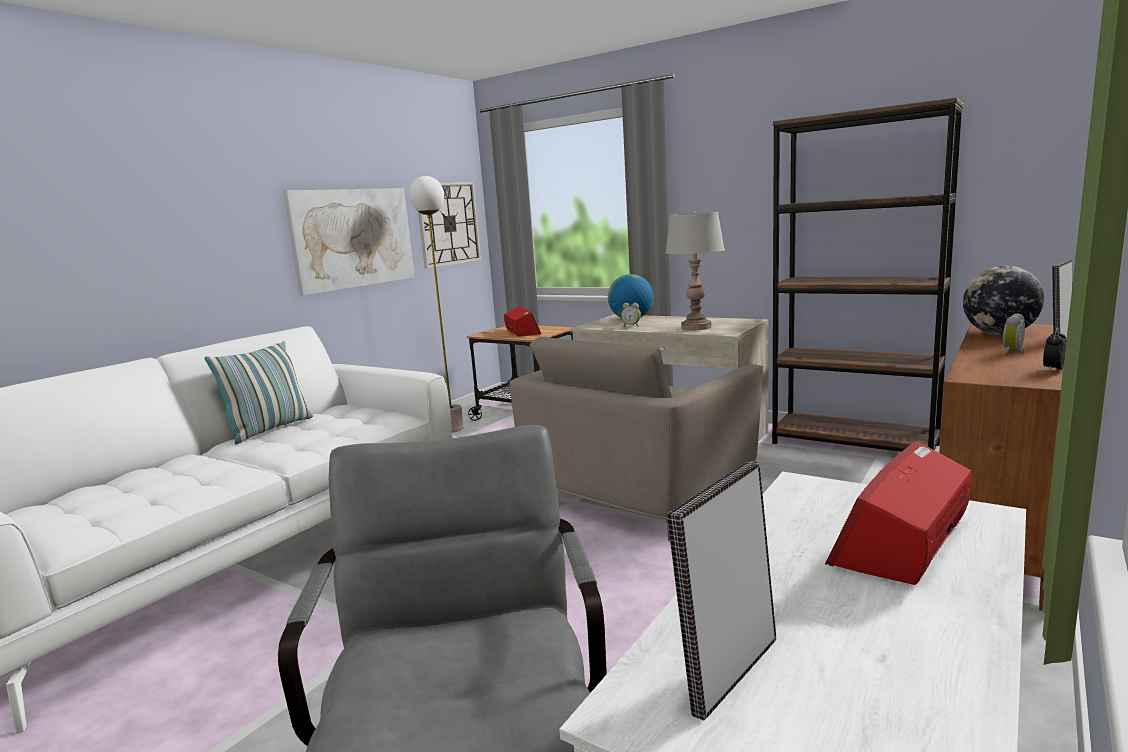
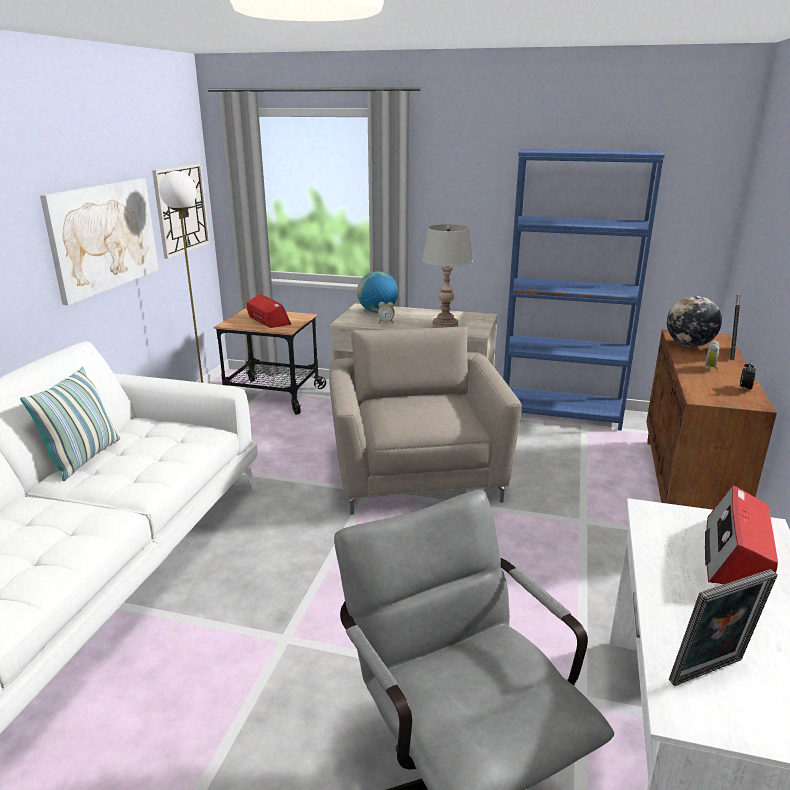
camera: 20 degrees left, 10 degrees up
beige armchair [509,337,763,541] -> beige armchair turned 150 degrees clockwise [329,326,522,515]
picture frame [667,461,776,721] -> picture frame turned 135 degrees counterclockwise [669,569,778,686]
brown bookcase [772,98,963,452] -> blue bookcase [503,149,665,431]

